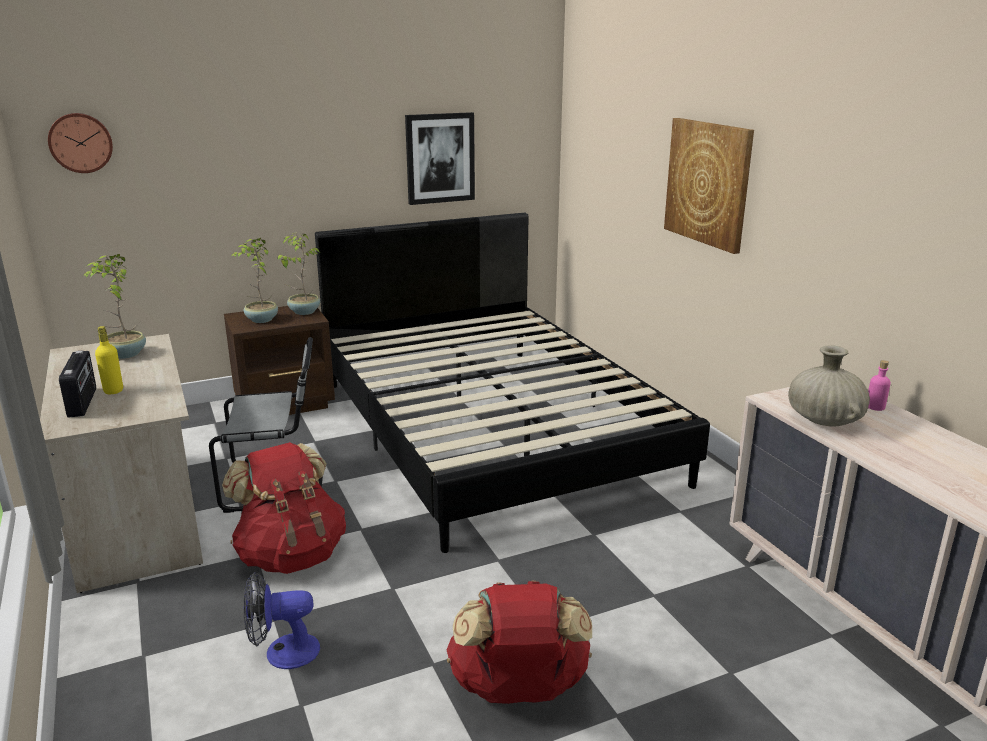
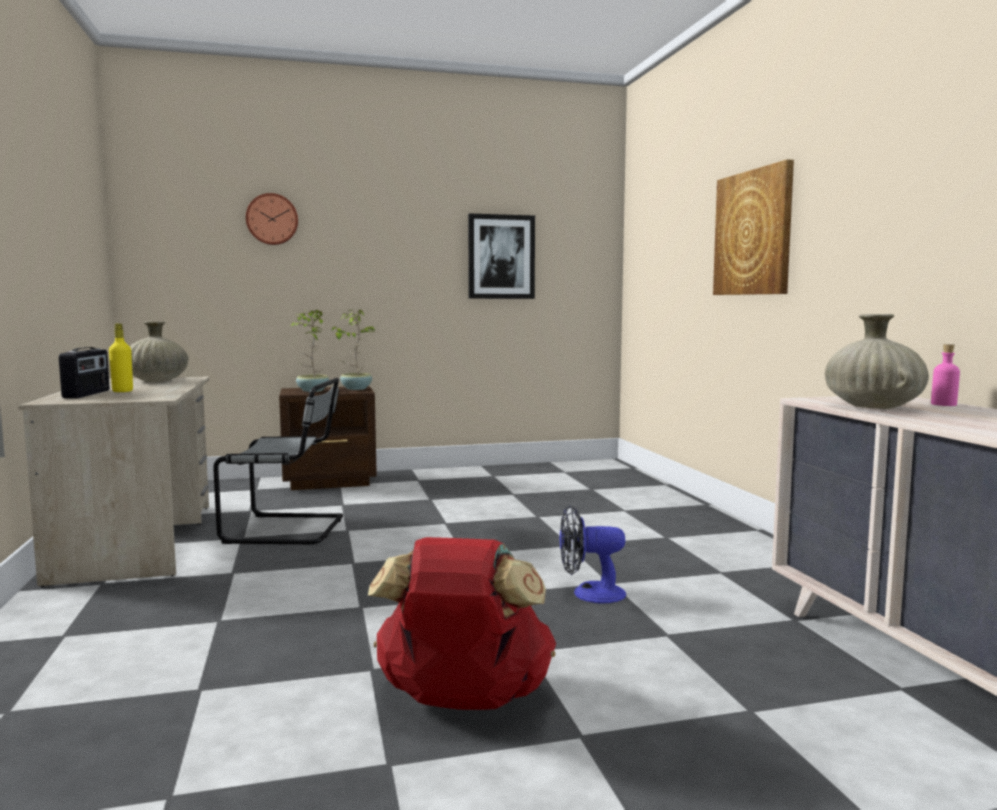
camera: 10 degrees right, 15 degrees down
wall clock [48,113,113,173] -> wall clock moved to [246,193,298,245]
potted plant [83,254,146,359] -> beige vase [130,321,189,382]
red backpack [222,442,346,574] -> none
fan [244,572,320,669] -> fan moved to [560,505,626,604]
black bed [315,213,710,553] -> none

